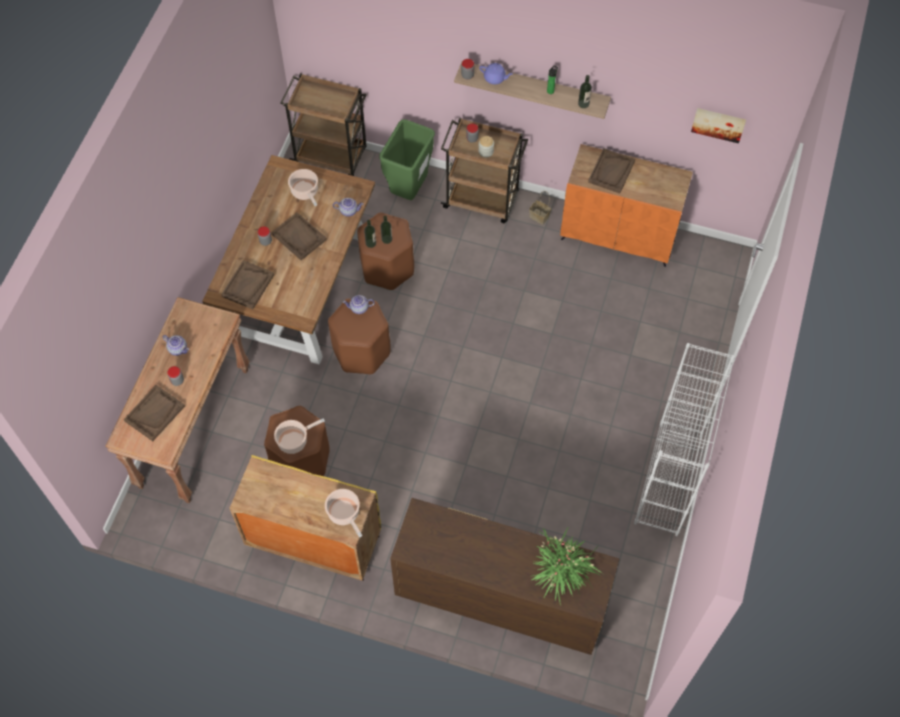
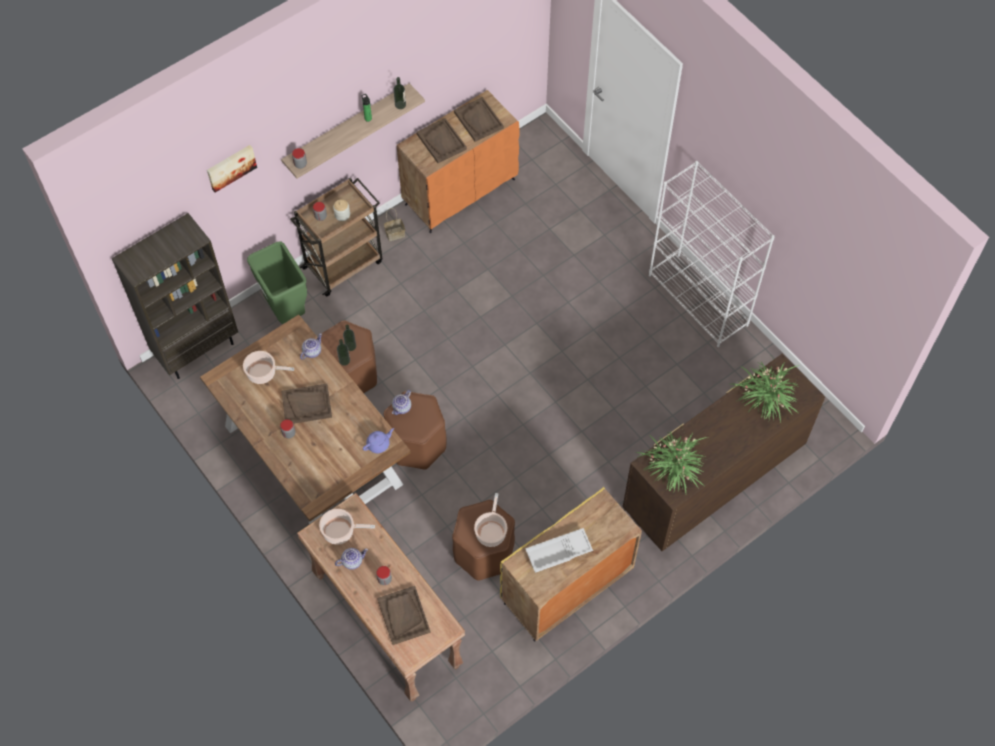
camera: 55 degrees left, 0 degrees up
brown tray [221,260,275,309] -> brown tray moved to [454,97,504,142]
brown cart [280,73,367,176] -> brown bookcase [112,213,238,379]
cooking pot [325,489,362,538] -> cooking pot moved to [319,509,375,545]
purple teapot [479,63,513,84] -> purple teapot moved to [363,428,394,453]
picture [691,108,746,143] -> picture moved to [207,145,257,192]
none -> white tray [525,528,593,573]
none -> potted plant [635,428,708,493]

